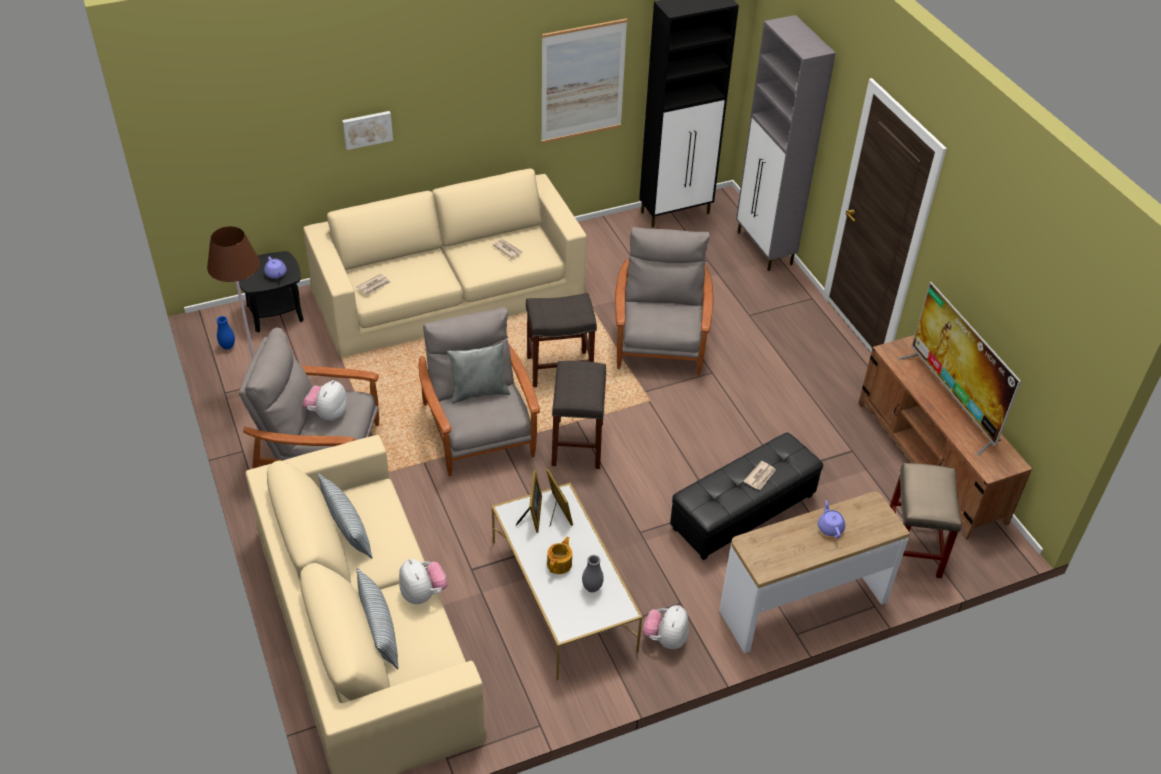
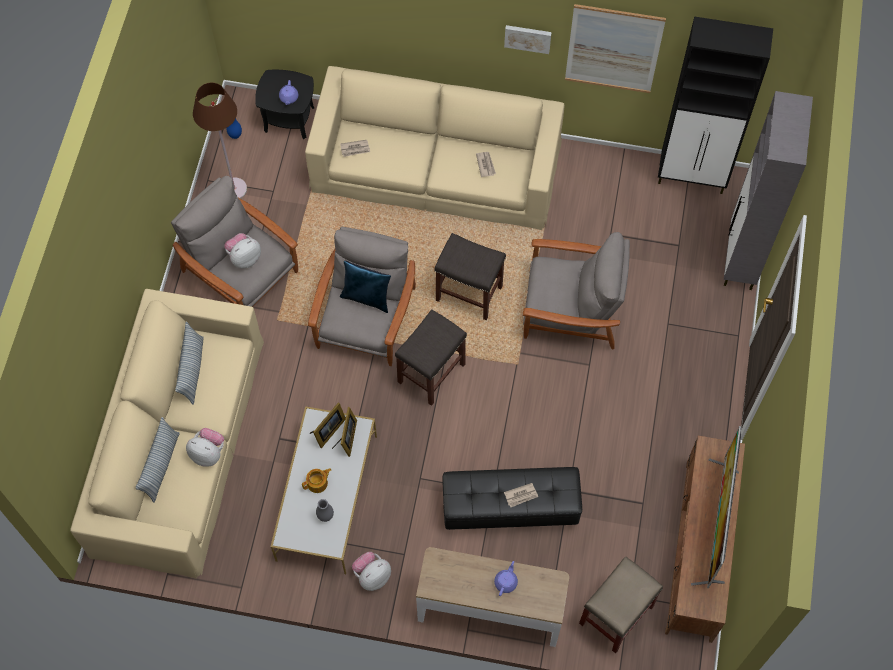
camera: 35 degrees right, 20 degrees up
picture [342,111,393,150] -> picture moved to [504,25,552,54]
plush toy [399,559,448,604] -> plush toy turned 75 degrees counterclockwise [186,428,224,466]
grey pillow [447,342,510,404] -> blue pillow [340,260,391,313]
grey armchair [615,227,713,375] -> grey armchair turned 60 degrees clockwise [523,232,630,349]

